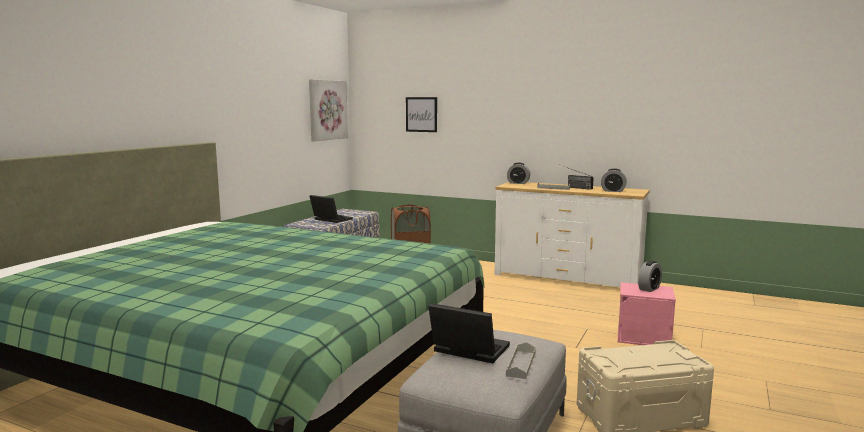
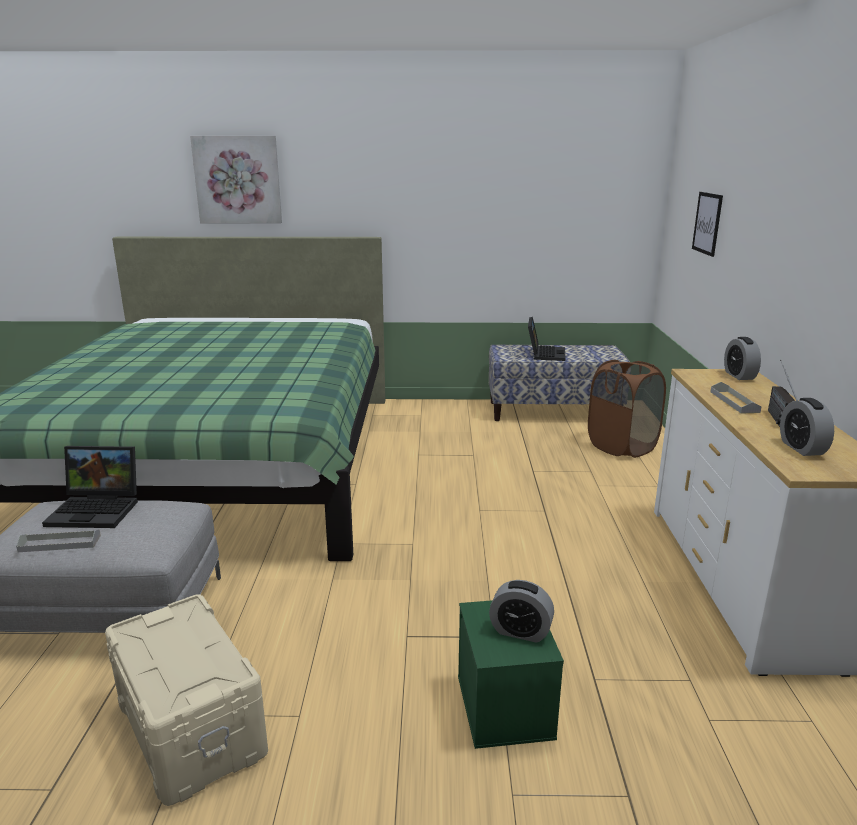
camera: 65 degrees right, 10 degrees up
picture [309,79,348,141] -> picture moved to [190,136,282,223]
laptop [428,303,510,363] -> laptop turned 90 degrees clockwise [42,446,138,528]
pink storage box [617,282,676,345] -> green storage box [458,600,564,749]

